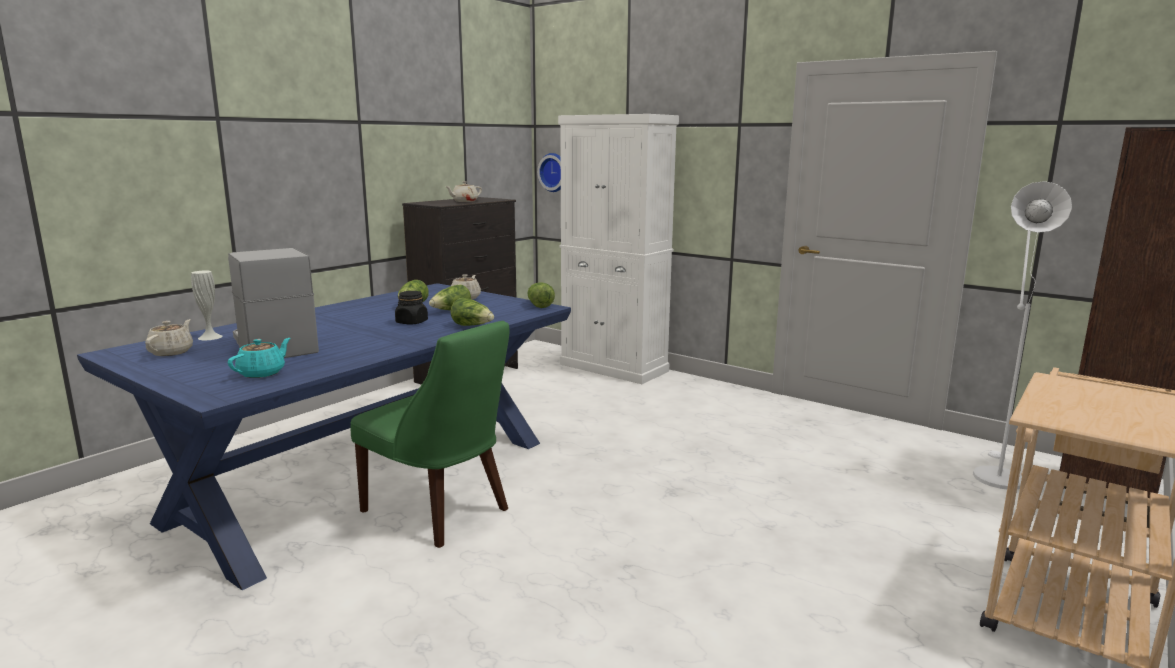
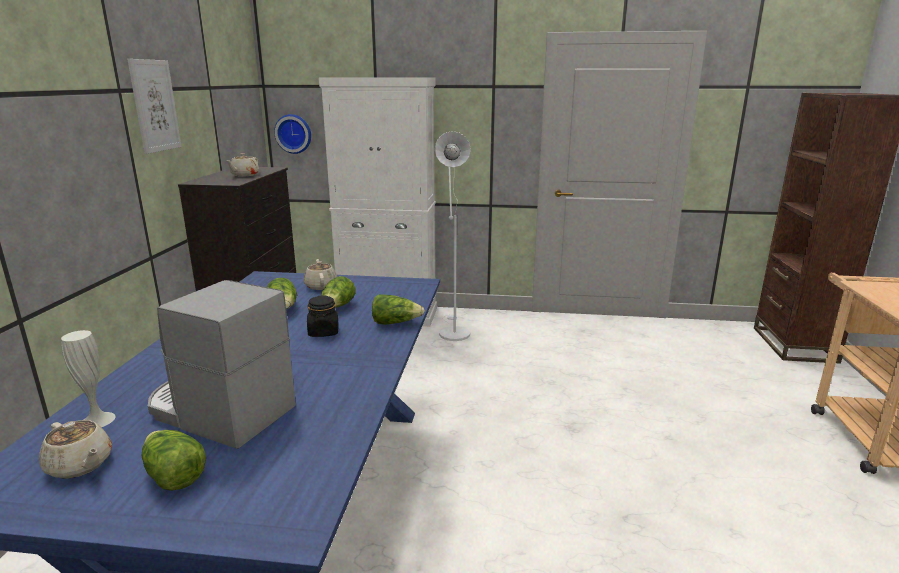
camera: 30 degrees left, 5 degrees up
beige teapot [145,319,193,356] -> beige teapot turned 150 degrees clockwise [39,420,112,479]
turquoise teapot [228,338,290,378] -> none
green chair [350,321,509,548] -> none
lettuce [527,282,555,308] -> lettuce moved to [142,430,206,491]
white floor lamp [973,181,1072,489] -> white floor lamp moved to [435,131,471,341]
none -> picture [127,59,182,154]

